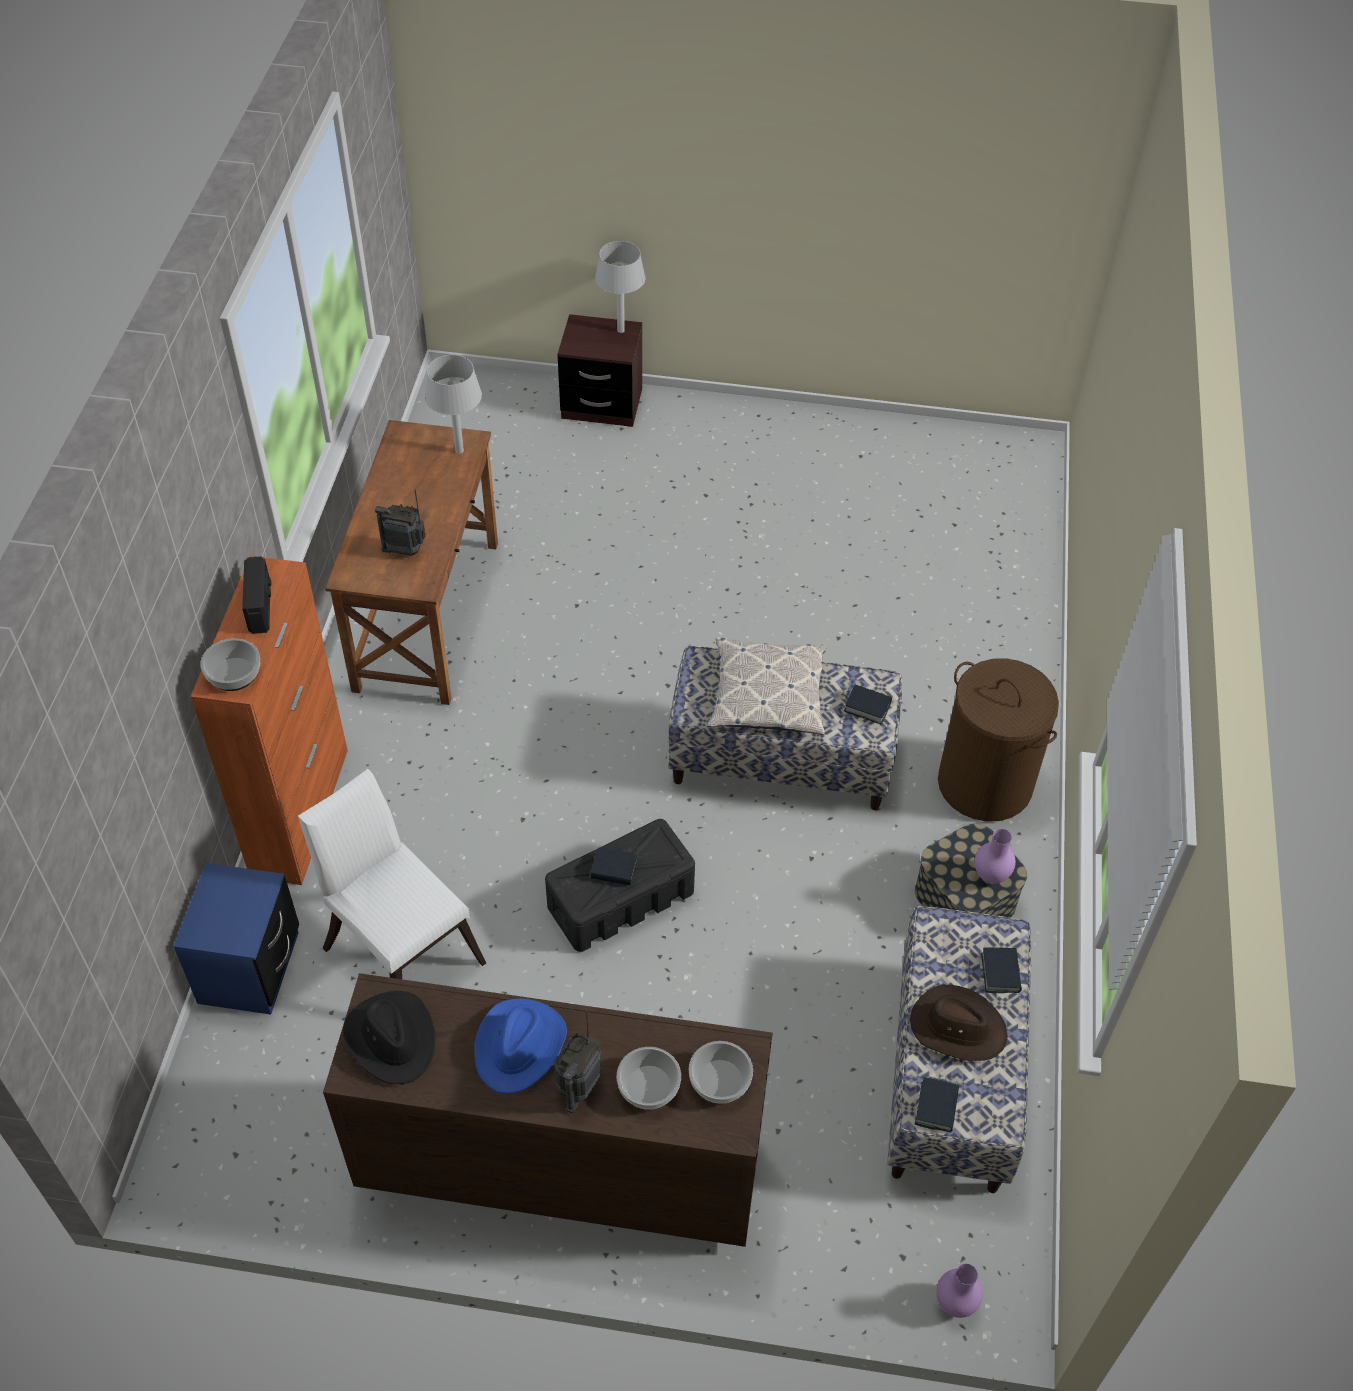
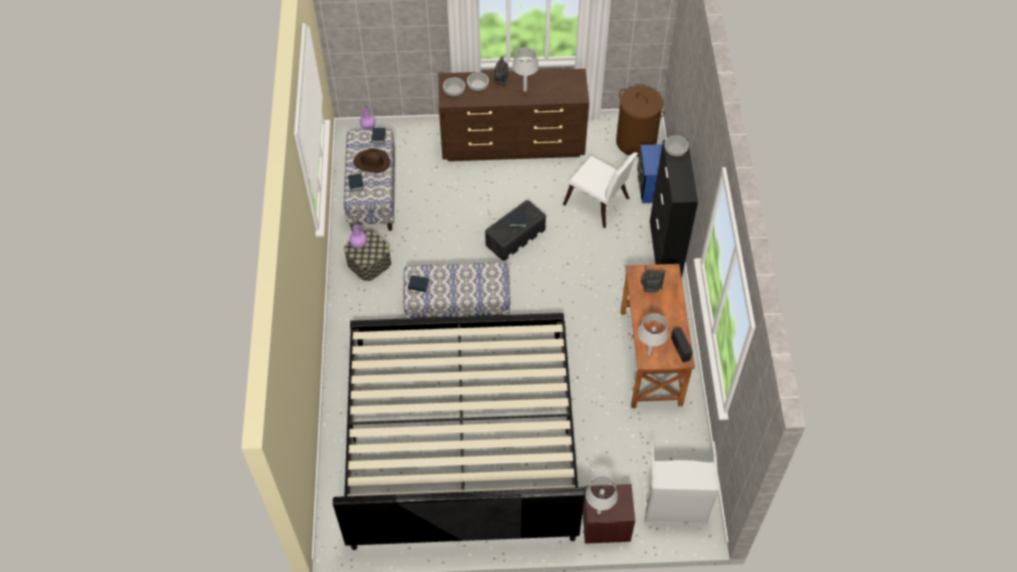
camera: 170 degrees right, 5 degrees up
orange cabinet [191,556,348,885] -> black cabinet [650,139,698,278]
radio [242,556,271,634] -> radio moved to [671,327,693,363]
black hat [343,991,435,1084] -> none
blue hat [474,999,567,1094] -> grey table lamp [512,47,539,92]
pillow [707,637,827,735] -> none
brown laundry basket [938,658,1059,822] -> brown laundry basket moved to [616,86,665,157]
none -> bed [333,313,585,550]
none -> grey laundry basket [643,440,719,525]

